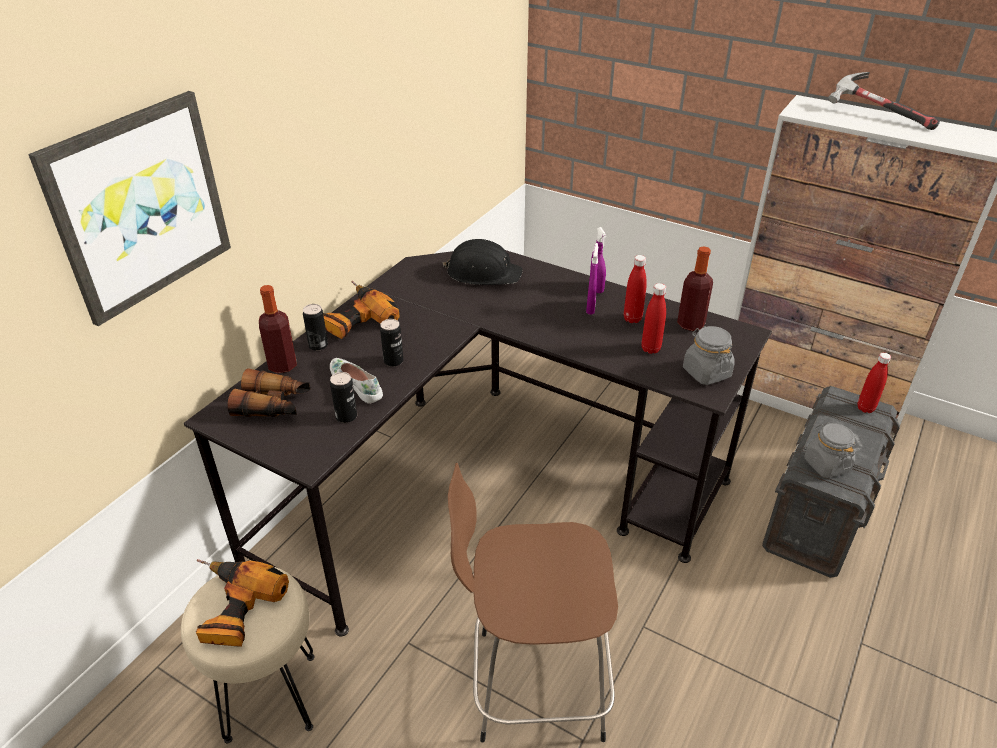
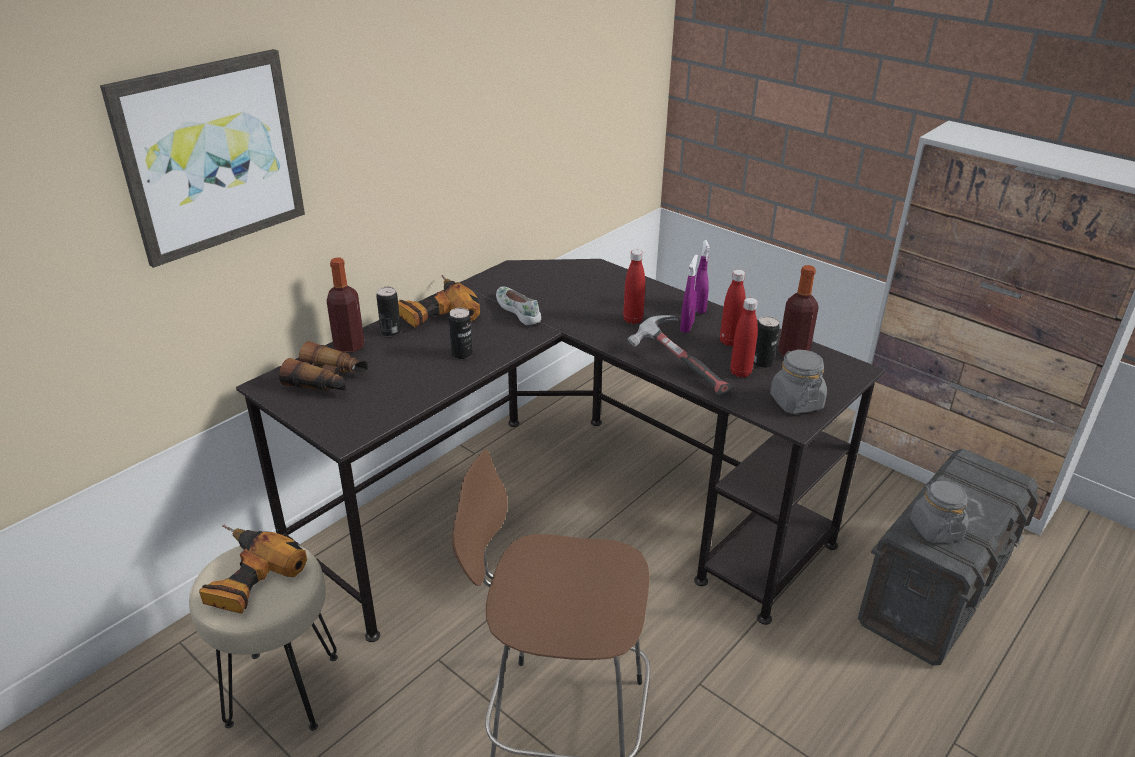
camera: 10 degrees right, 5 degrees down
white shoe [330,358,383,404] -> white shoe moved to [496,286,541,325]
can [330,372,357,423] -> can moved to [753,316,780,368]
black hard hat [442,239,523,285] -> none
hammer [828,72,940,130] -> hammer moved to [628,315,733,397]
red bottle [857,353,891,413] -> red bottle moved to [623,250,645,324]

